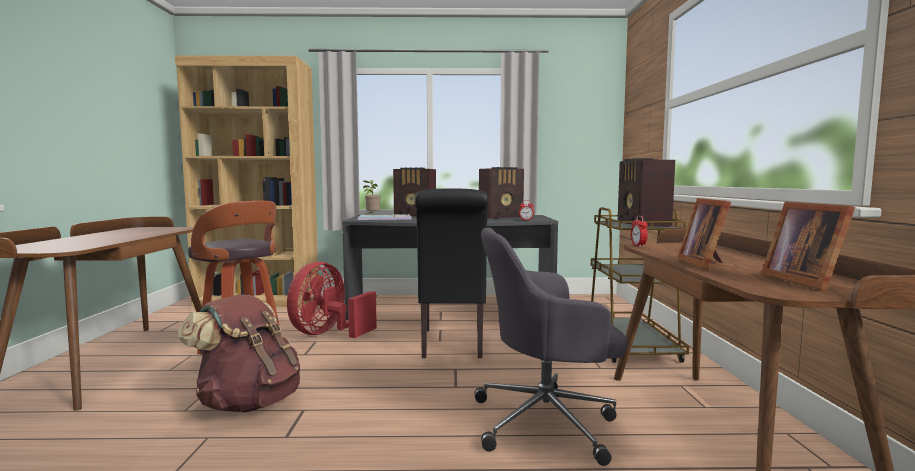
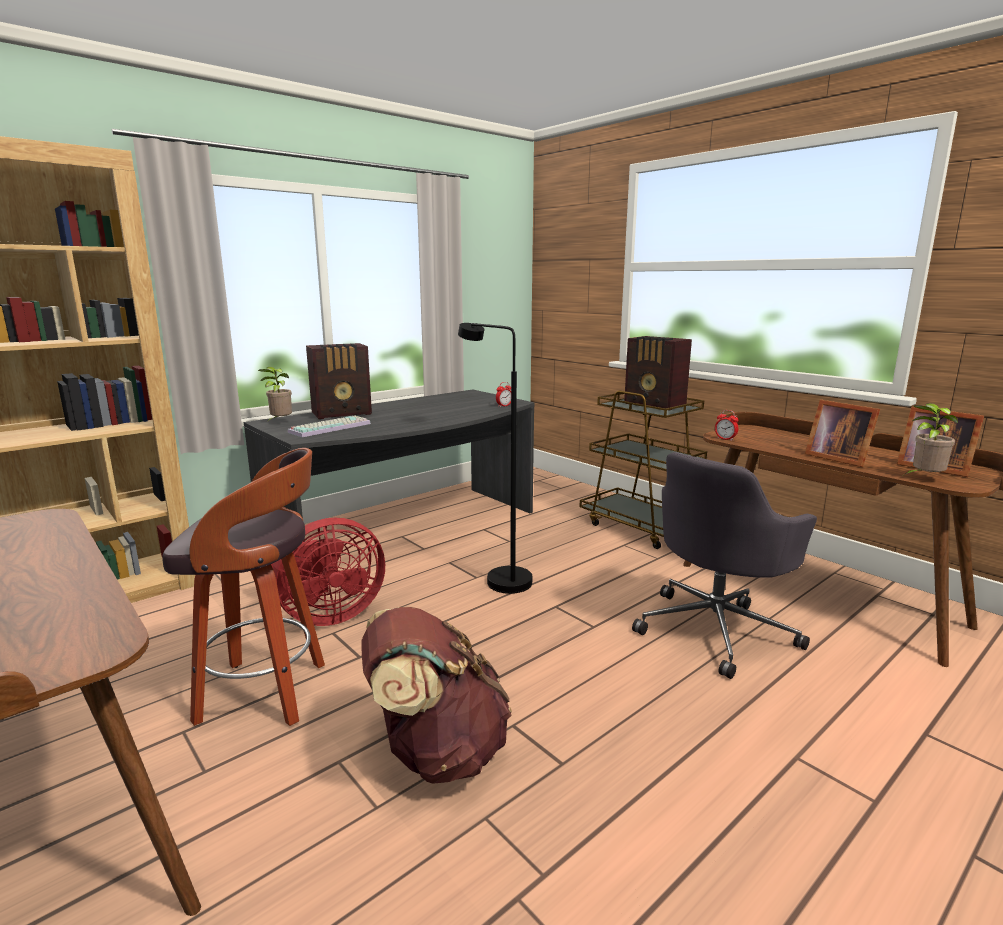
camera: 40 degrees left, 10 degrees up
red fan [287,262,377,338] -> red fan turned 105 degrees counterclockwise [271,518,385,626]
black chair [415,188,489,358] -> black floor lamp [458,323,532,594]
radio [479,167,524,219] -> none
none -> potted plant [904,403,958,475]

